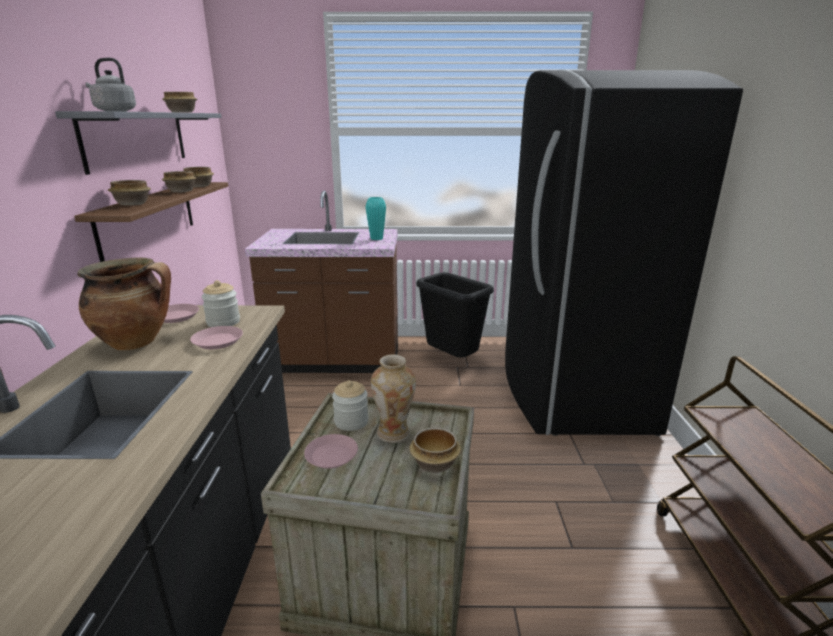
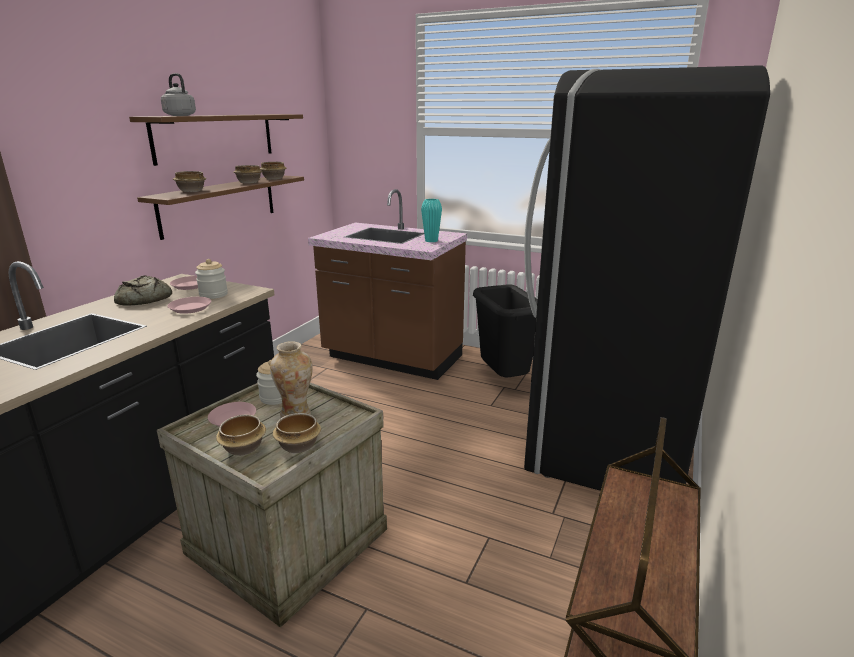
camera: 25 degrees right, 0 degrees up
grey shelf [55,111,222,175] -> brown shelf [129,114,303,166]
cooking pot [77,258,171,350] -> bread [114,275,172,306]
bowl [162,92,197,113] -> bowl moved to [216,414,266,456]

